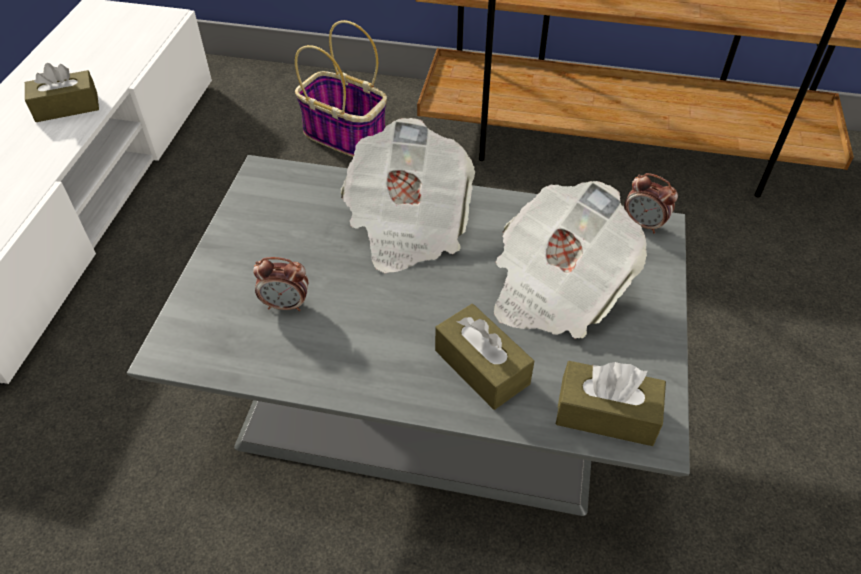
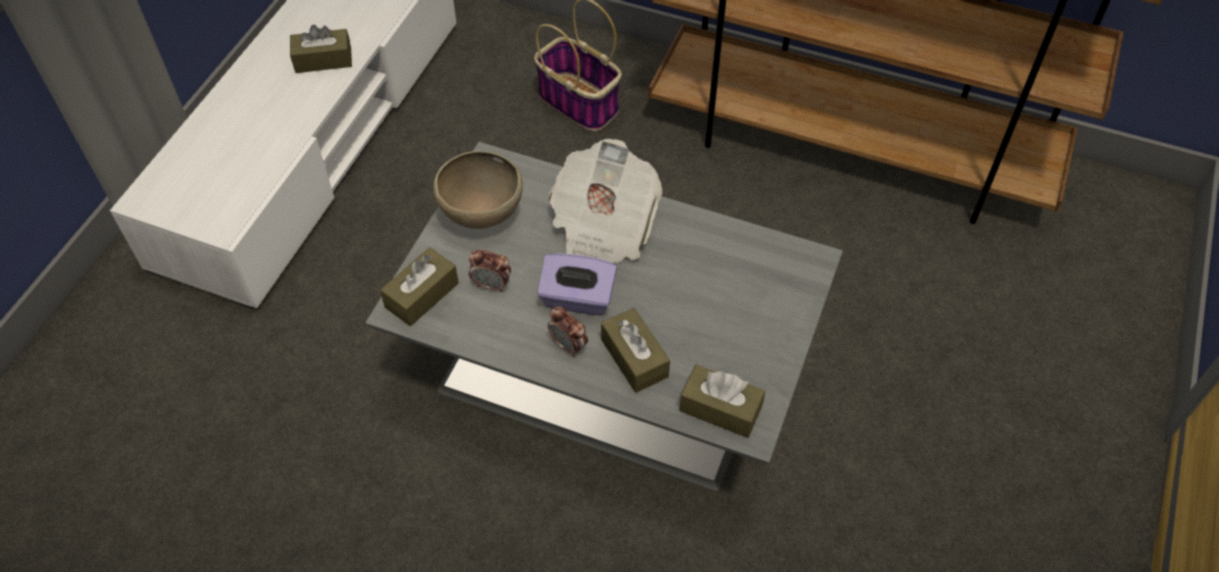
camera: 10 degrees right, 5 degrees up
newspaper [493,181,647,339] -> none
alarm clock [624,173,678,234] -> alarm clock moved to [548,307,588,357]
none -> brown tissue box [380,247,459,326]
none -> brown bowl [433,151,523,229]
none -> purple tissue box [537,253,617,315]

